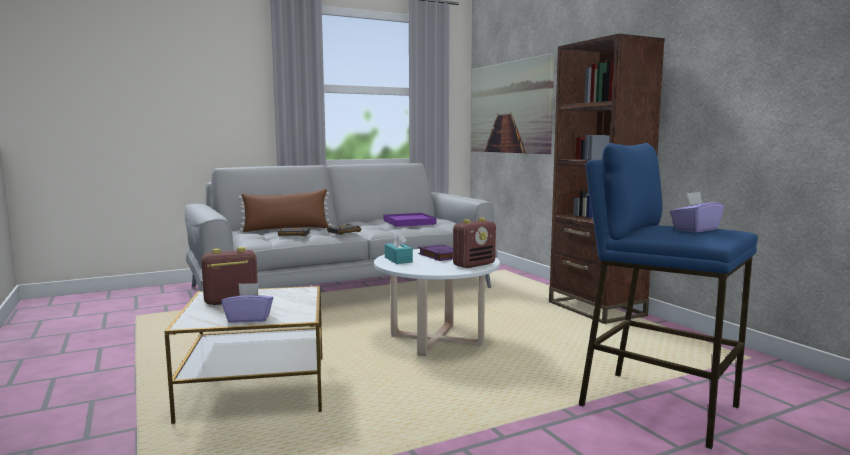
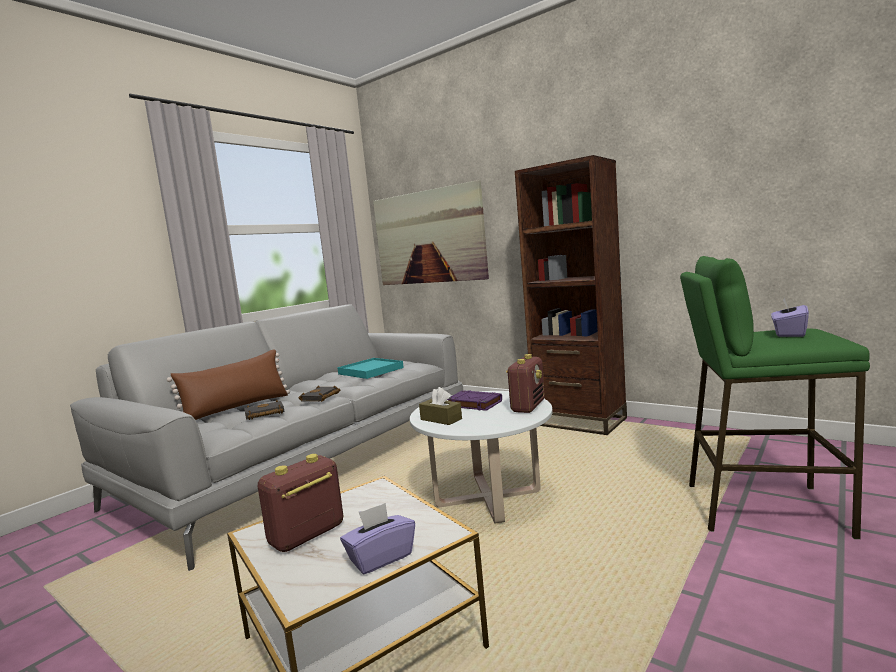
camera: 25 degrees left, 0 degrees up
purple tray [384,213,437,227] -> turquoise tray [337,358,404,379]
turquoise tissue box [385,232,413,264] -> brown tissue box [419,387,462,425]
blue stool [579,143,758,449] -> green stool [680,256,870,539]

